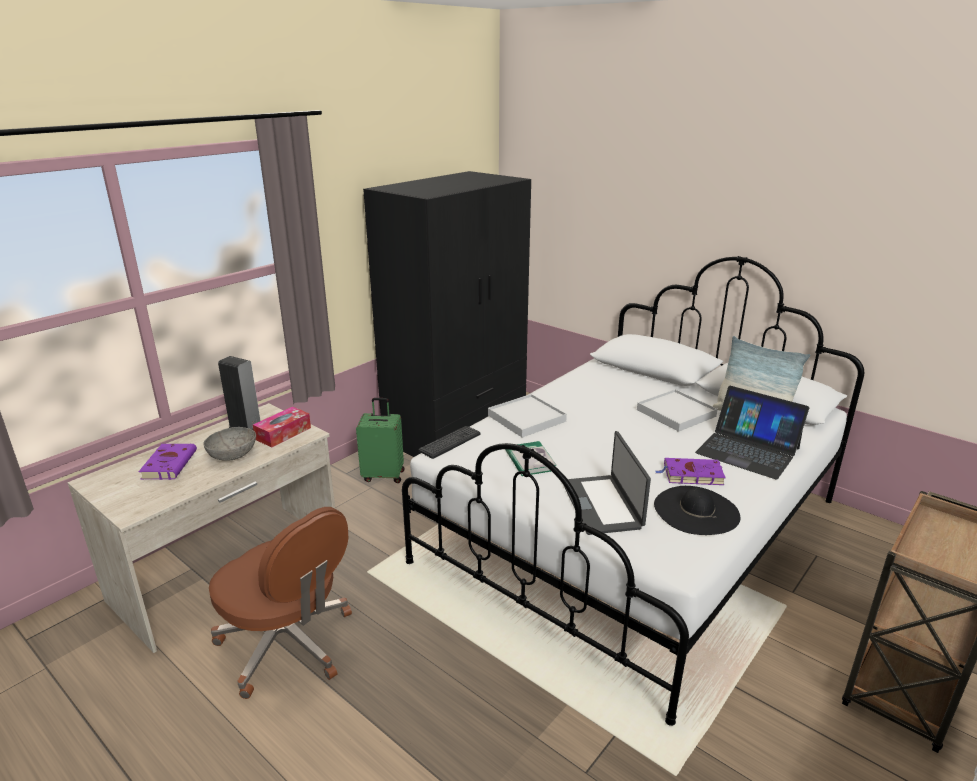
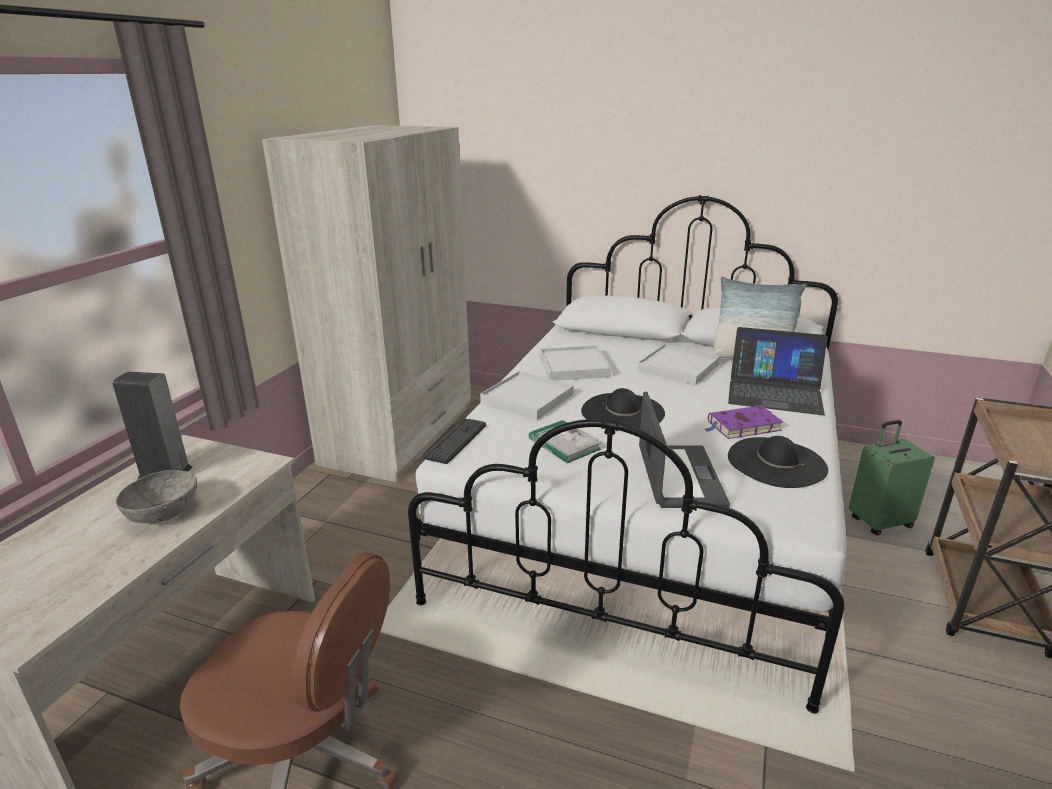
camera: 20 degrees left, 0 degrees up
purple book [138,444,197,480] -> none
tissue box [253,407,311,448] -> none
green suitcase [356,398,405,483] -> green suitcase moved to [849,420,935,536]
black wardrobe [363,171,531,457] -> beige wardrobe [262,125,471,482]
laptop [564,431,651,535] -> laptop turned 150 degrees counterclockwise [639,392,730,508]
none -> white tray [540,346,611,381]
none -> black hat [581,388,665,431]

